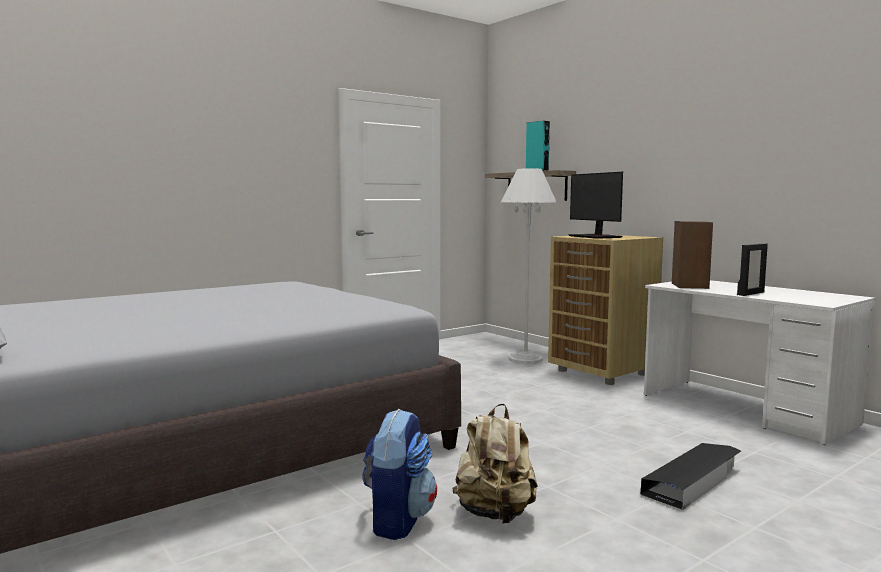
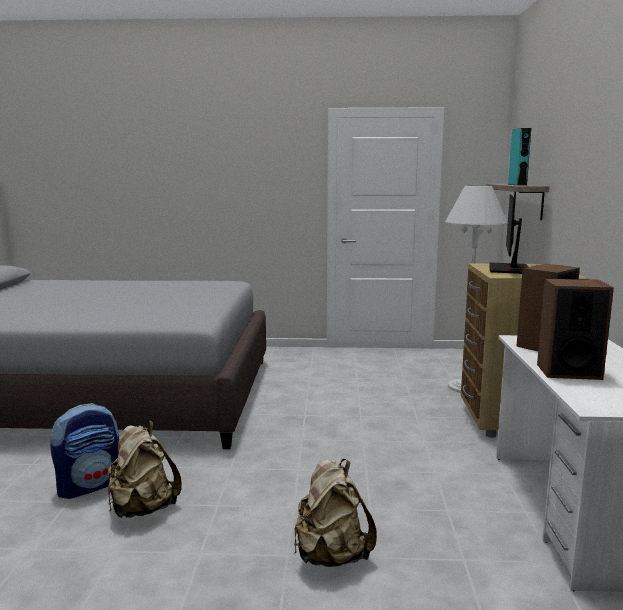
camera: 40 degrees right, 5 degrees up
black storage box [641,443,741,510] -> beige backpack [294,459,377,567]
picture frame [737,243,768,296] -> speaker [537,279,614,380]

